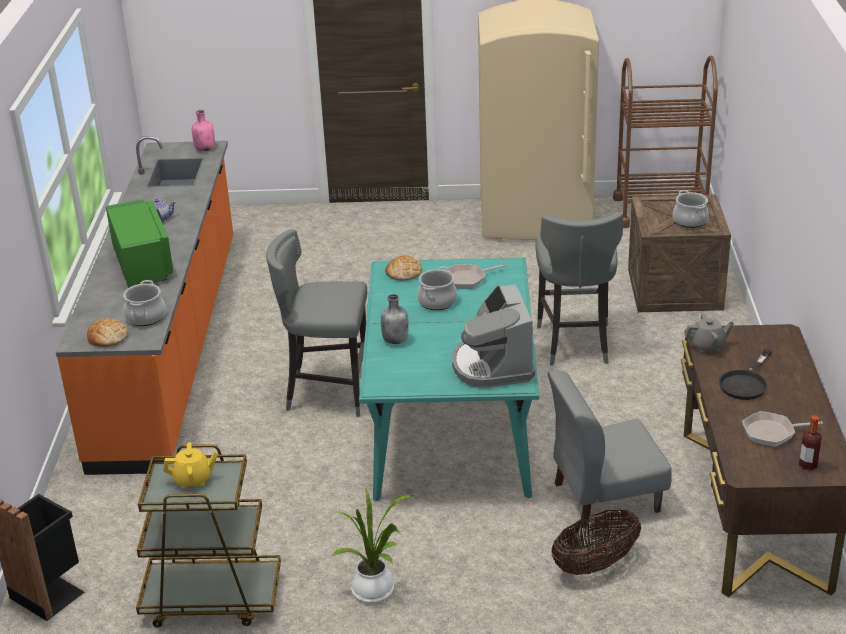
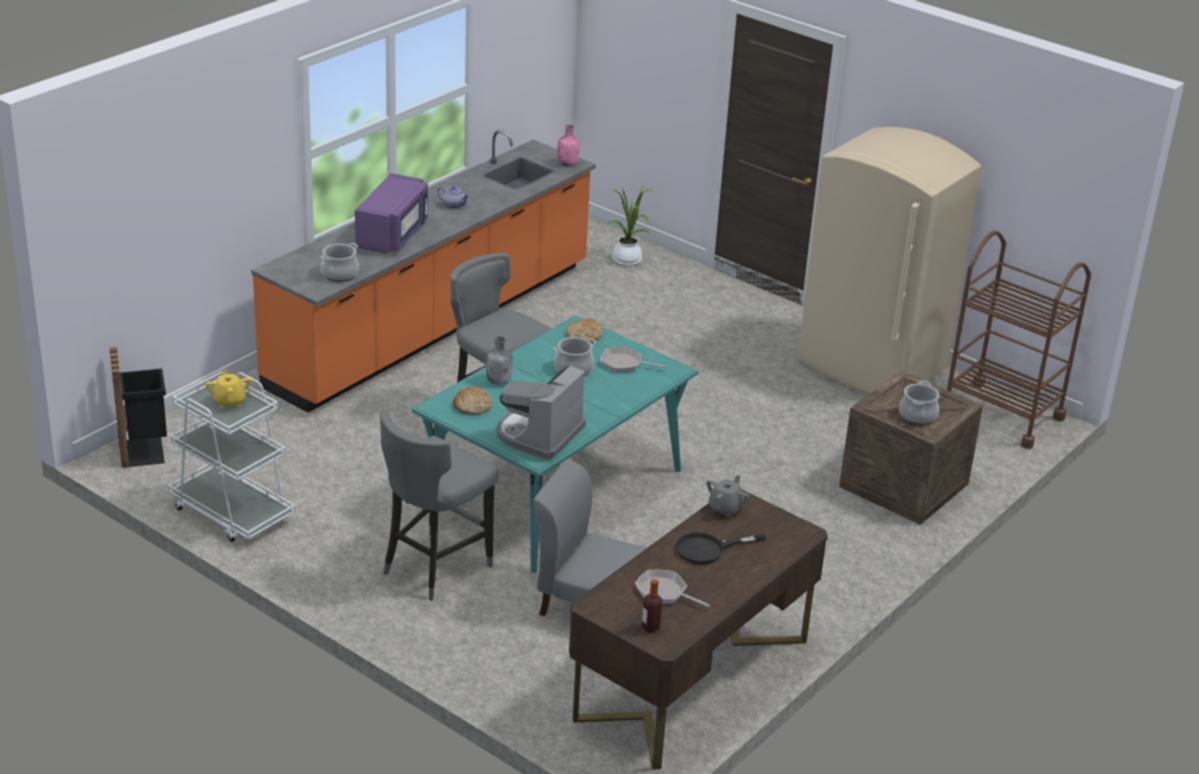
camera: 35 degrees right, 0 degrees up
bread [87,318,128,347] -> bread moved to [453,387,492,415]
green microwave [106,199,174,288] -> purple microwave [355,173,428,254]
brown cart [136,444,281,627] -> white cart [168,371,296,542]
yellow teapot [163,442,218,488] -> yellow teapot turned 135 degrees counterclockwise [205,369,251,408]
potted plant [331,488,414,603] -> potted plant moved to [608,186,654,266]
grey stool [535,212,623,366] -> grey stool moved to [380,410,499,601]
basket [551,510,641,575] -> none
grey teapot [684,313,734,353] -> grey teapot turned 90 degrees counterclockwise [706,475,749,517]

